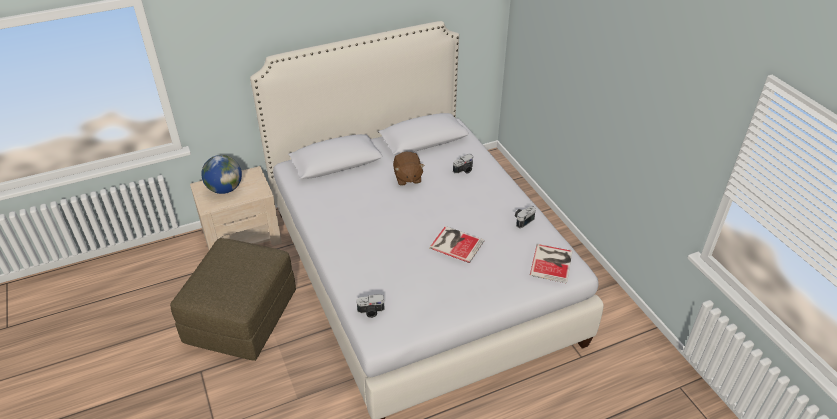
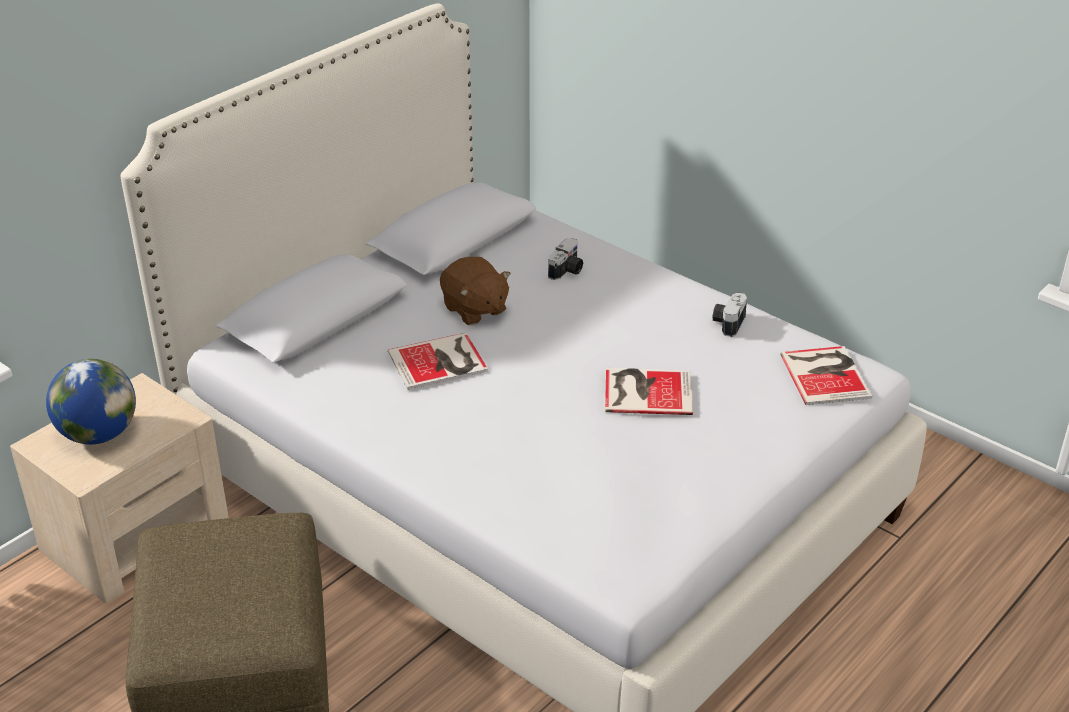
camera: 25 degrees left, 5 degrees down
camera [357,294,385,318] -> none
none -> book [388,333,488,390]

